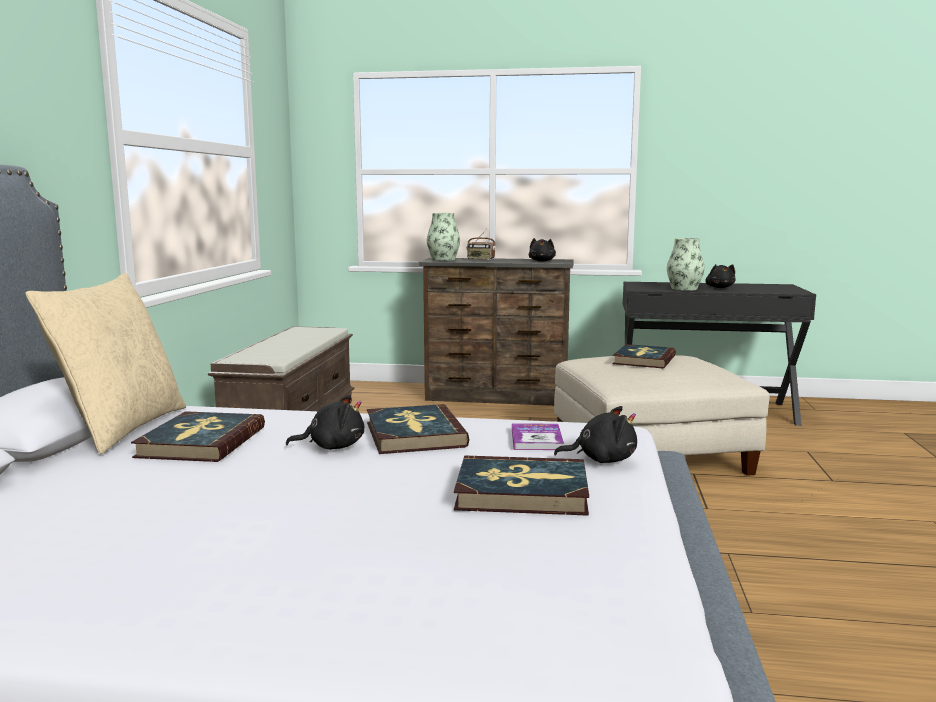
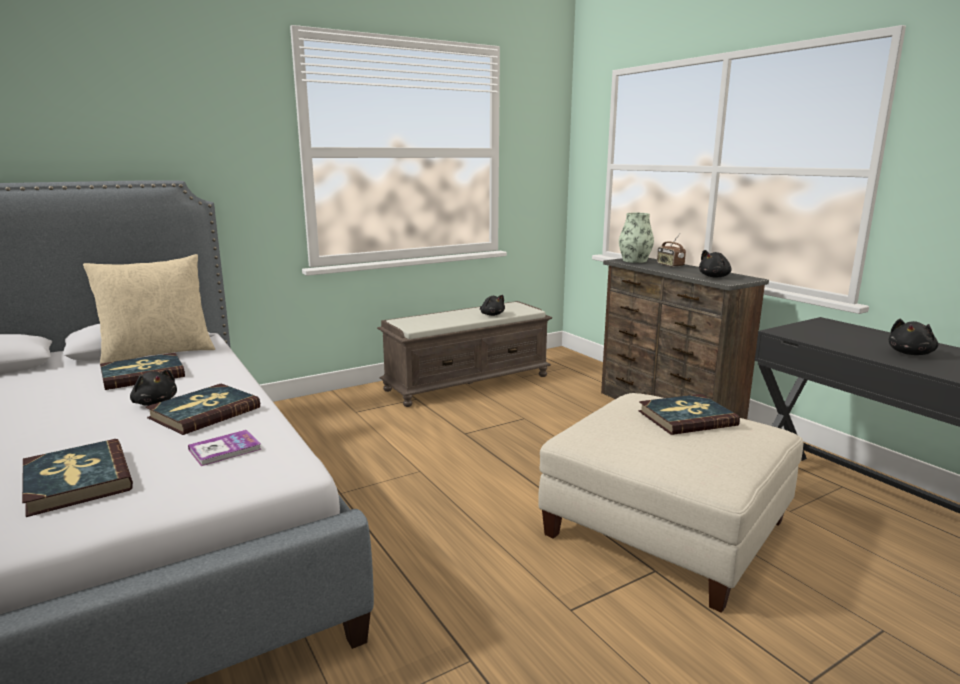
camera: 50 degrees right, 5 degrees up
black plush toy [554,406,637,463] -> black plush toy moved to [480,295,505,316]
vase [667,238,705,291] -> none

